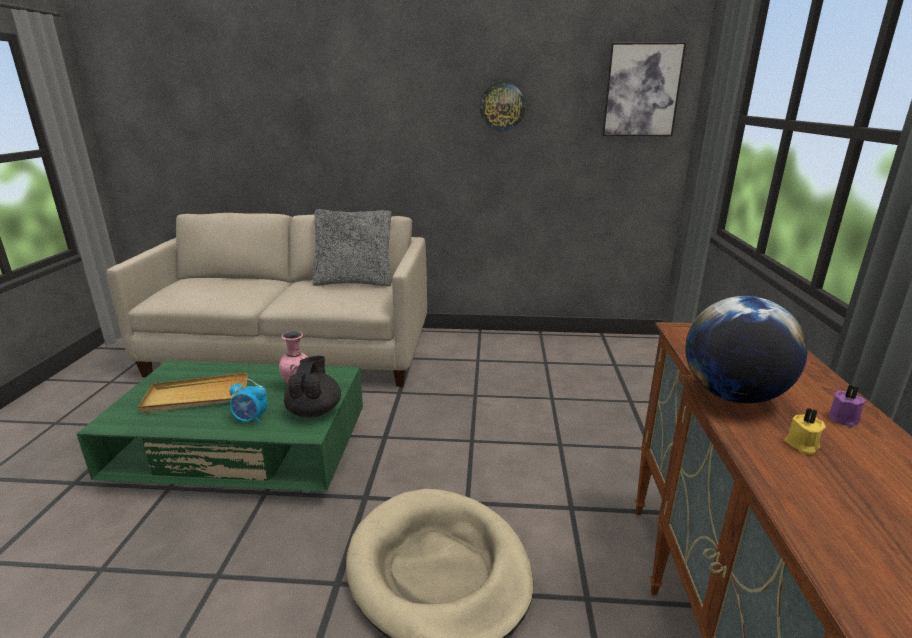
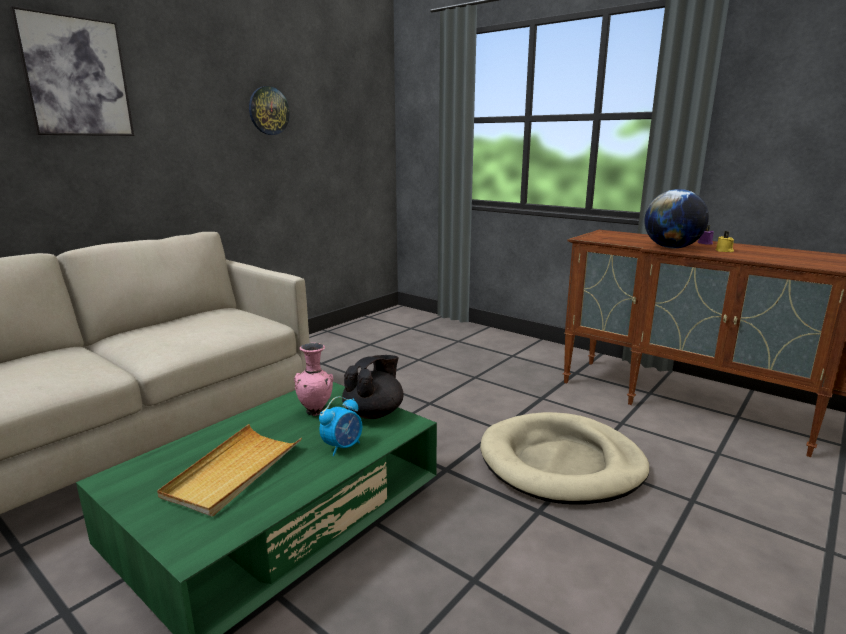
camera: 55 degrees left, 5 degrees down
black teapot [284,356,341,418] -> black teapot turned 90 degrees clockwise [342,355,404,419]
grey pillow [312,209,392,286] -> none
picture [602,42,686,136] -> picture moved to [10,6,134,136]

